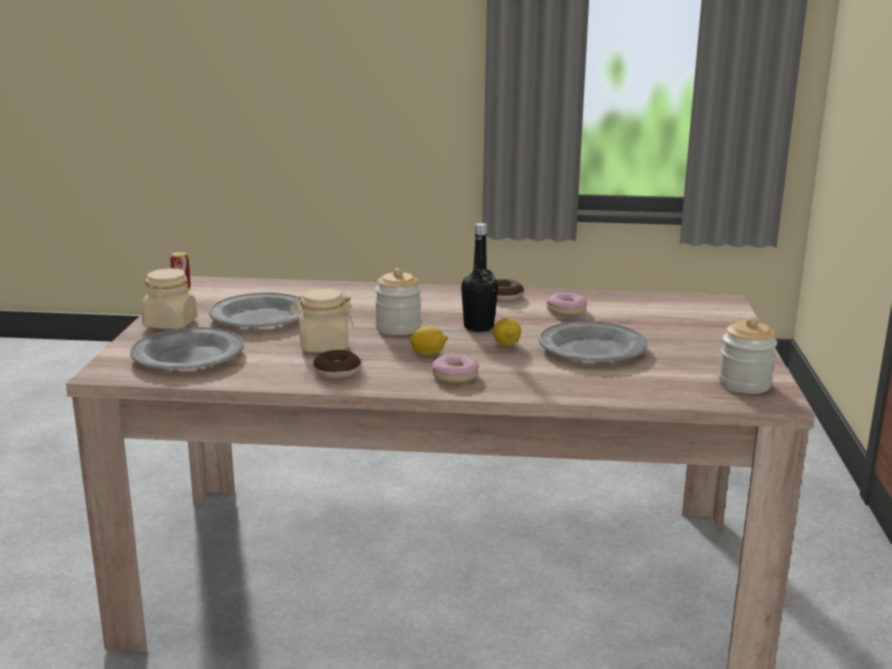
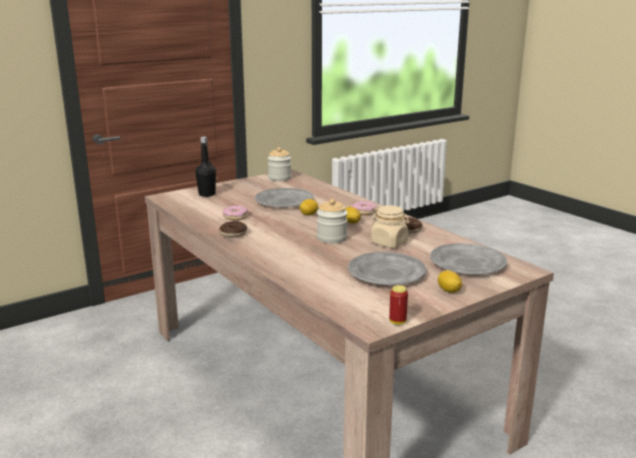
camera: 130 degrees left, 0 degrees up
beige jar [141,268,197,329] -> lemon [438,270,462,293]
black bottle [461,223,498,332] -> black bottle moved to [195,136,216,197]

